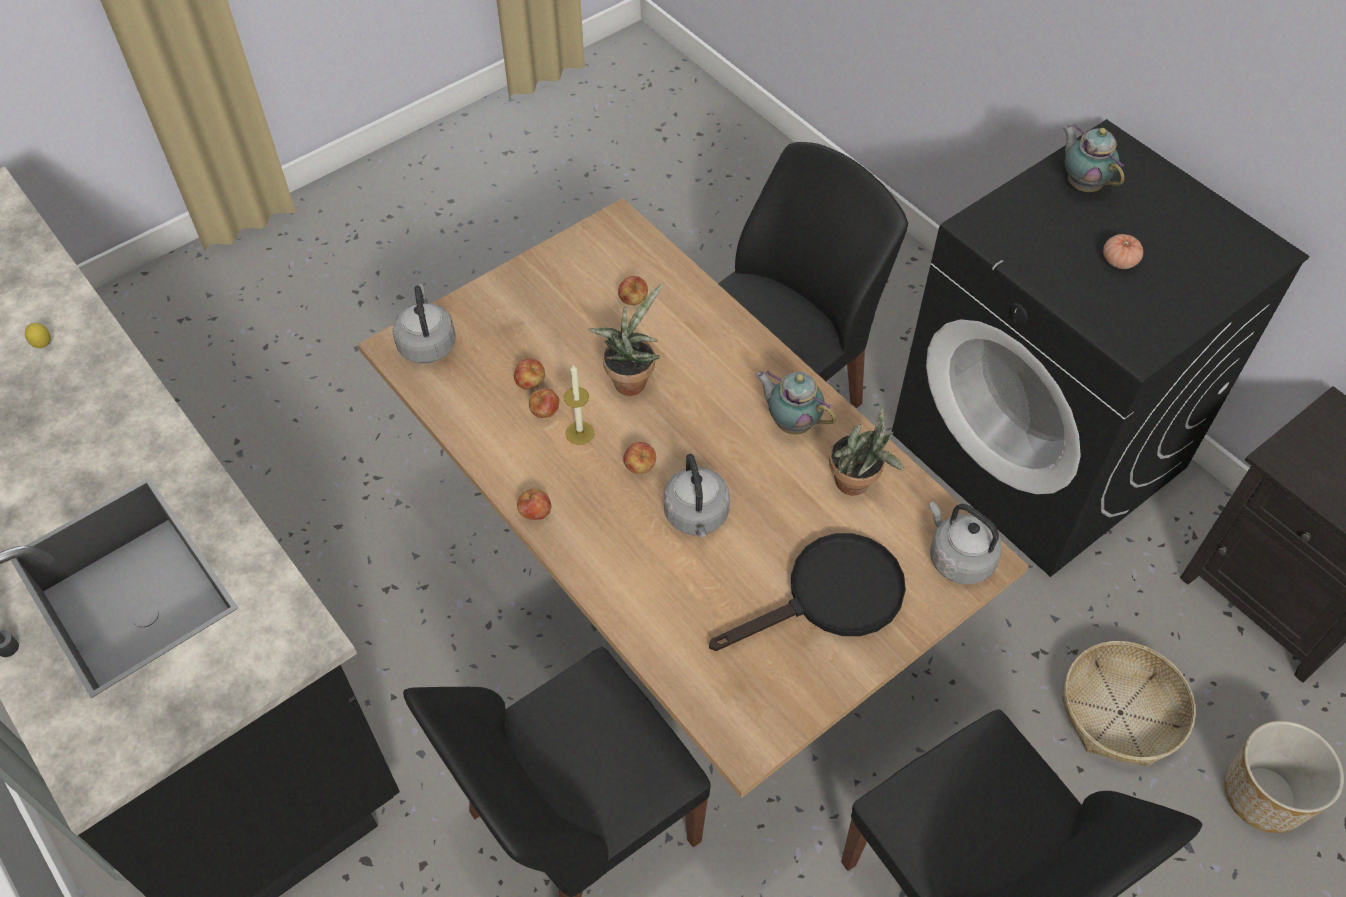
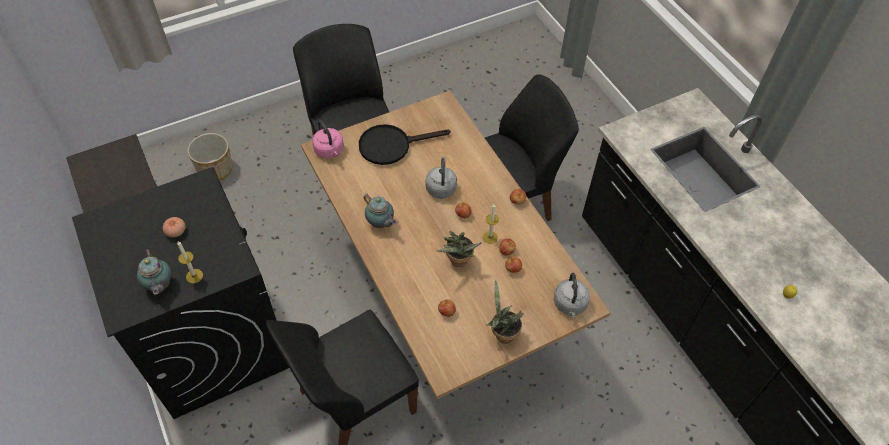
camera: 170 degrees left, 0 degrees up
potted plant [829,405,904,496] -> potted plant moved to [486,280,524,344]
grey kettle [929,500,1002,584] -> pink kettle [312,121,344,158]
basket [1061,641,1196,767] -> none
none -> candle [177,241,203,284]

